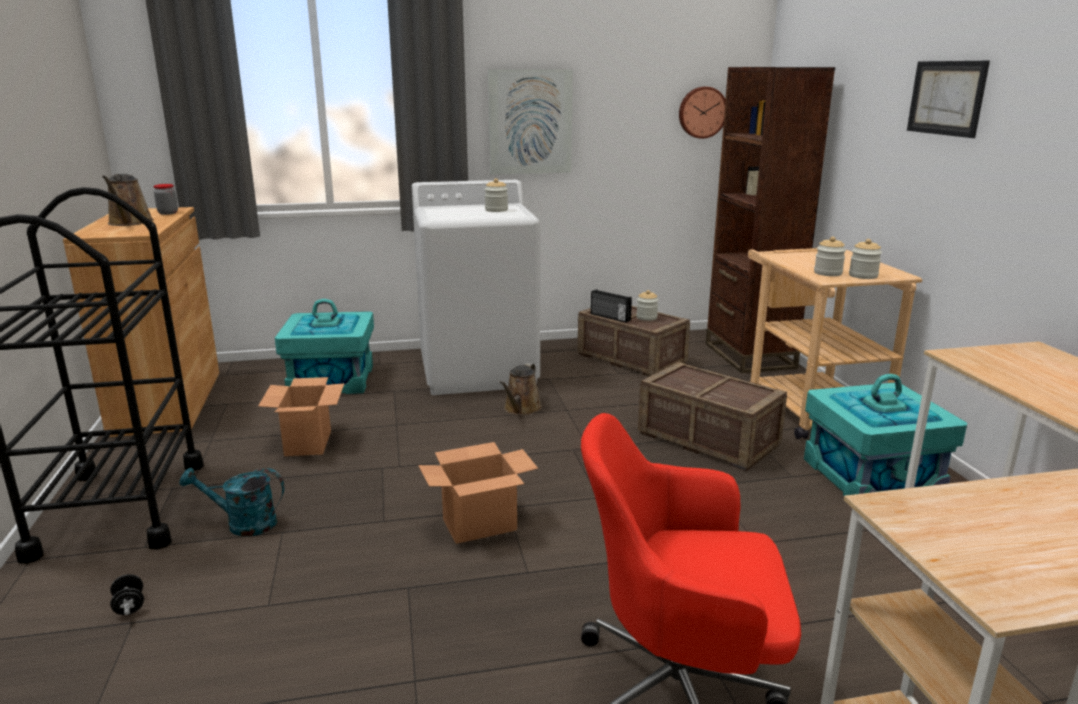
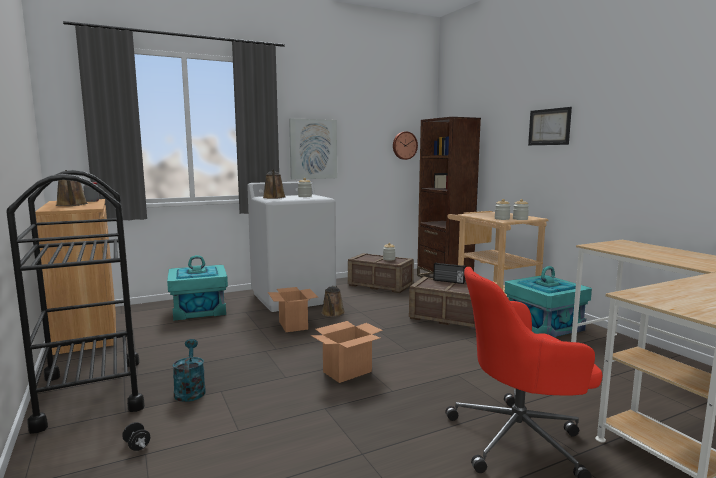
camera: 15 degrees left, 10 degrees down
turquoise watering can [180,467,284,536] -> turquoise watering can turned 90 degrees clockwise [173,339,206,402]
cardboard box [258,377,344,456] -> cardboard box moved to [268,287,318,332]
radio [591,289,632,323] -> radio moved to [433,263,466,284]
none -> brown watering can [263,169,285,199]

